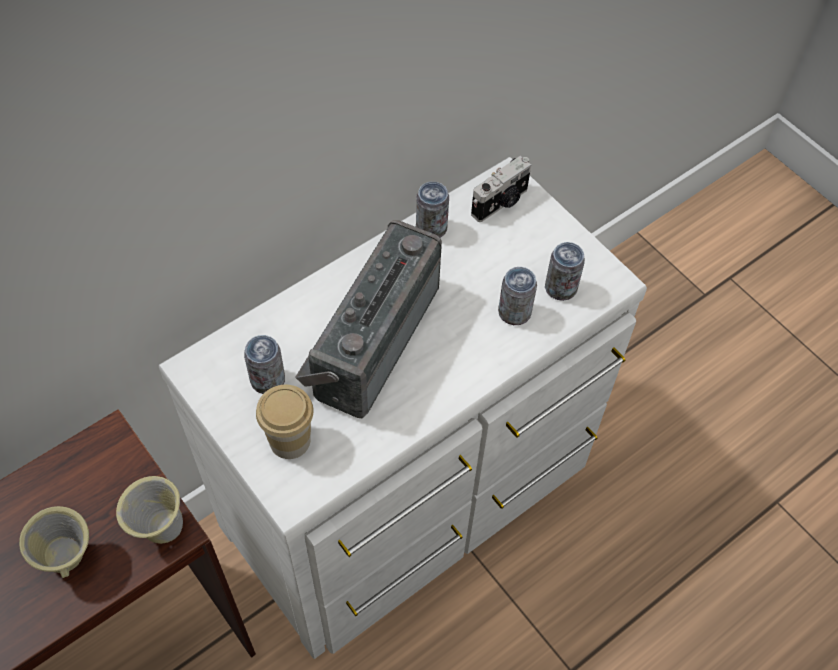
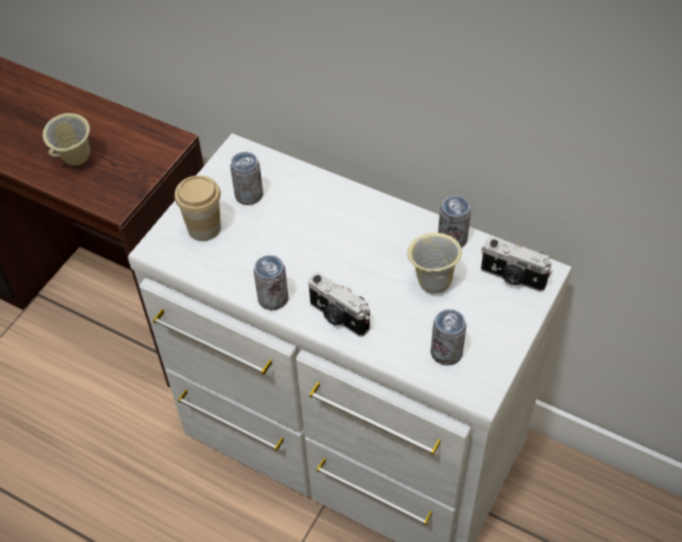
camera: 70 degrees right, 5 degrees down
beige mug [116,476,183,544] -> beige mug moved to [407,233,462,294]
radio [295,220,442,418] -> none
can [498,267,537,325] -> can moved to [254,255,289,310]
none -> camera [308,272,370,337]

